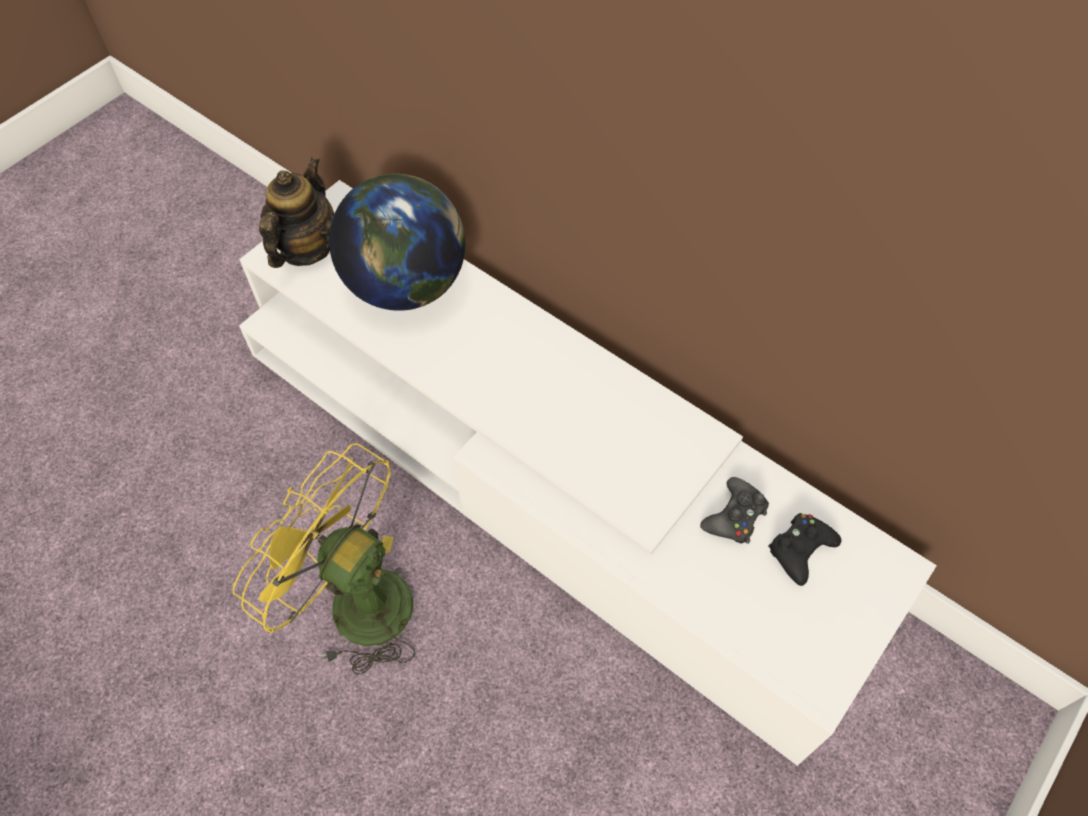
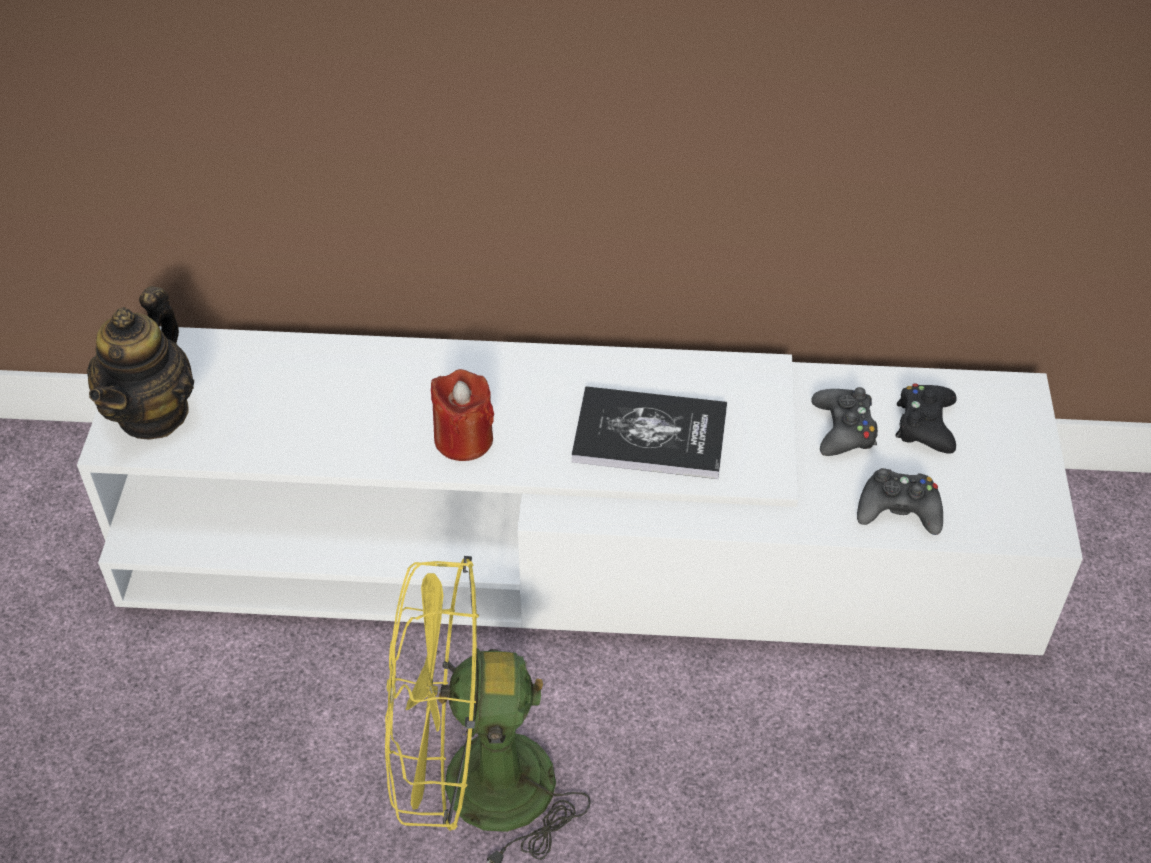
camera: 35 degrees left, 10 degrees down
teapot [259,157,334,268] -> teapot turned 150 degrees counterclockwise [87,286,194,440]
globe [329,174,465,311] -> none
none -> red candle [431,369,494,461]
none -> book [571,386,727,479]
none -> black game controller [857,468,943,535]

